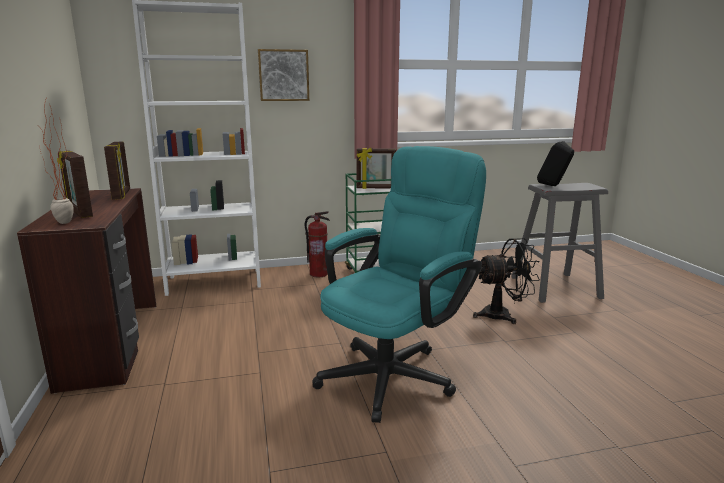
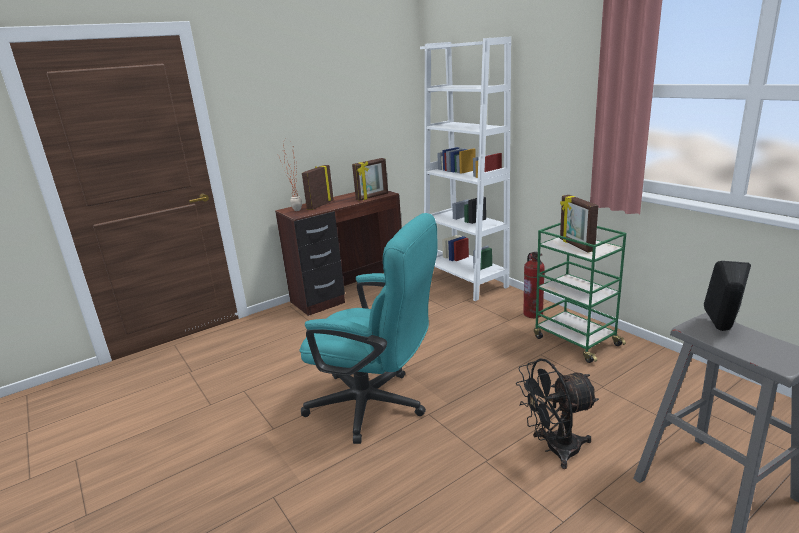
camera: 70 degrees right, 5 degrees up
picture [258,49,309,101] -> none
black fan [473,238,540,324] -> black fan turned 105 degrees clockwise [516,358,599,469]

